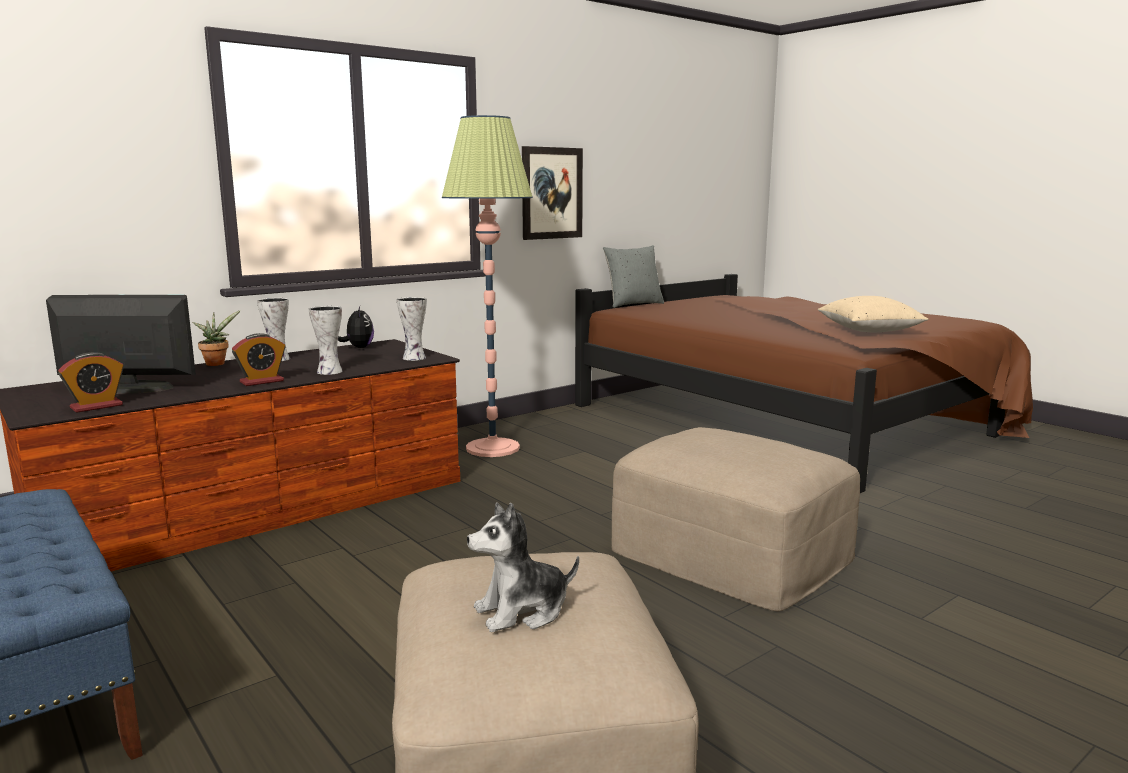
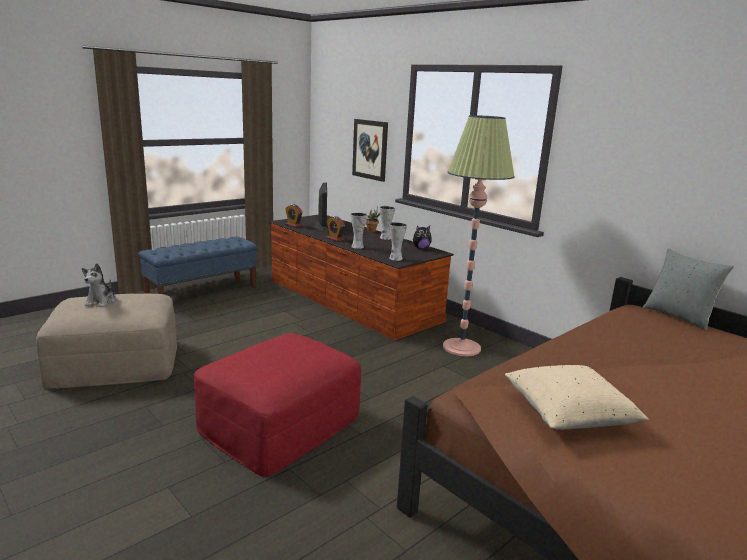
camera: 85 degrees right, 5 degrees up
plush toy [467,502,579,632] -> plush toy turned 150 degrees counterclockwise [82,263,116,307]
picture [522,146,583,240] -> picture moved to [352,119,388,182]
beige ottoman [612,427,860,612] -> red ottoman [194,333,361,477]

